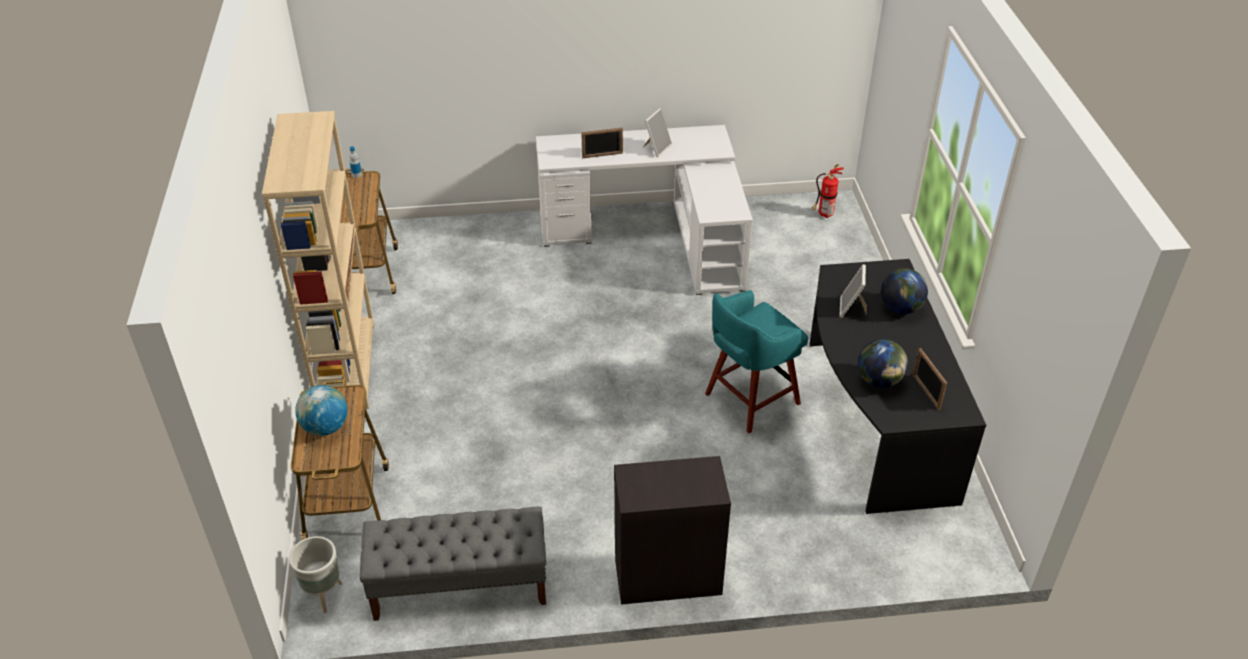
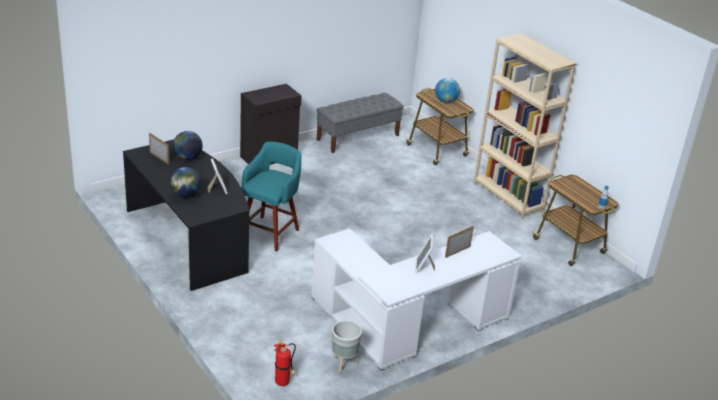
camera: 150 degrees right, 10 degrees down
grey planter [289,536,343,613] -> grey planter moved to [332,321,362,374]

